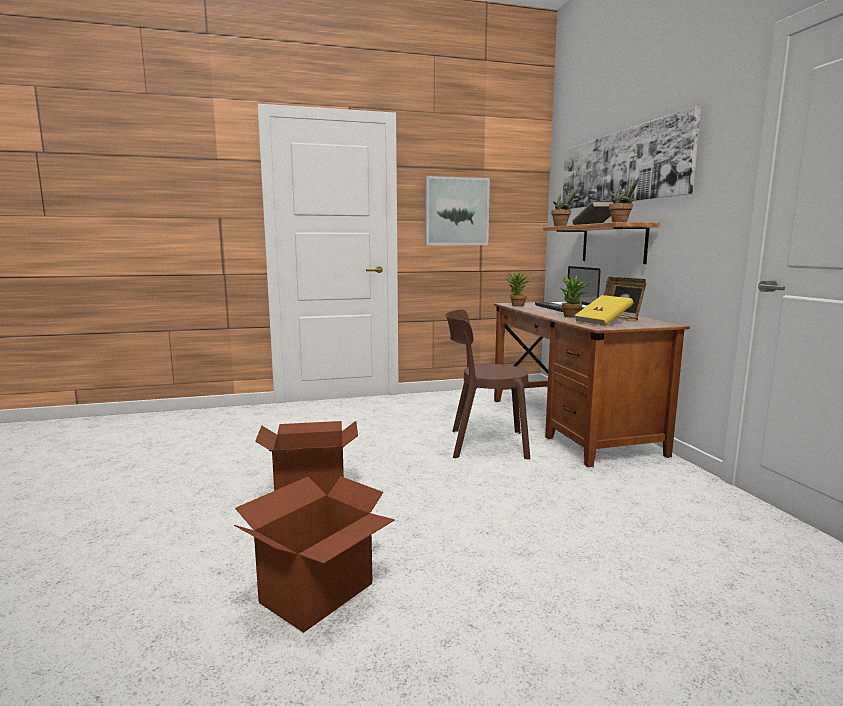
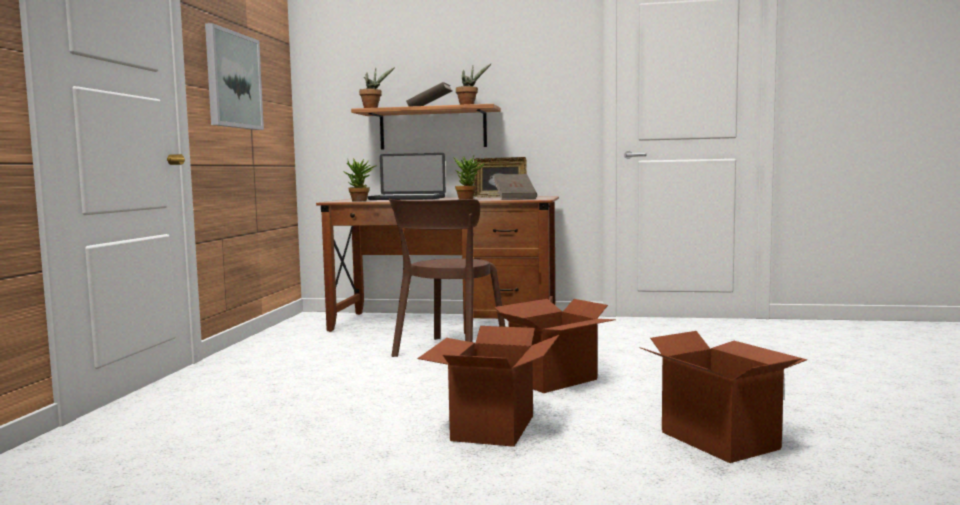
camera: 65 degrees left, 5 degrees down
picture [562,106,701,209] -> none
yellow book [574,295,633,326] -> brown book [494,174,537,199]
none -> cardboard box [494,299,616,393]

